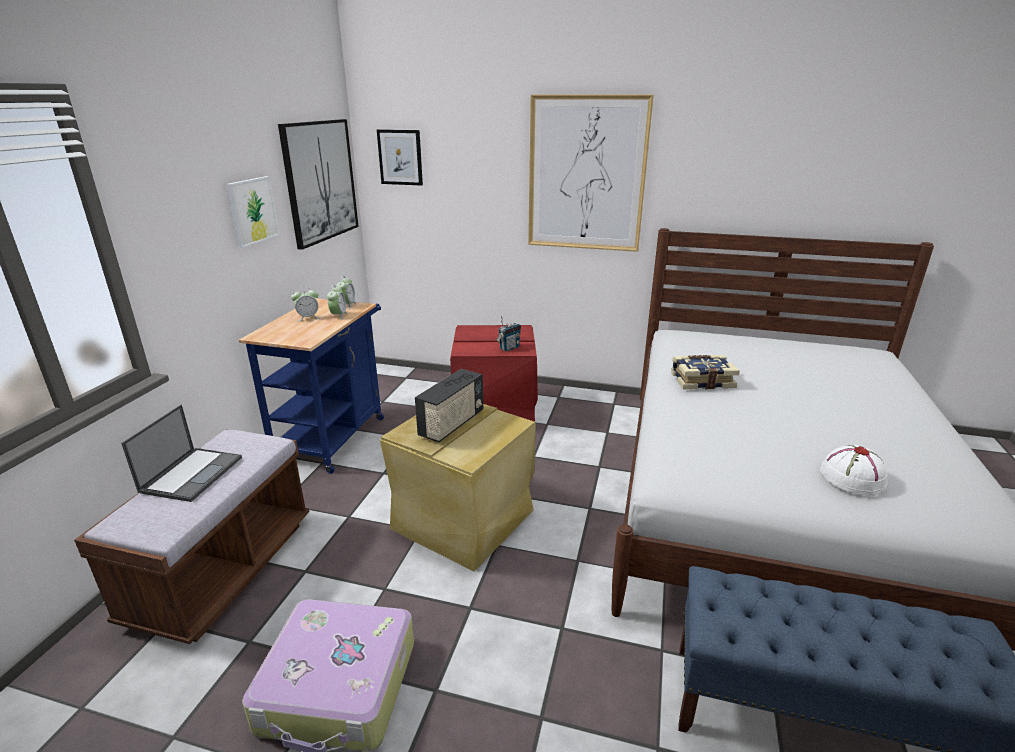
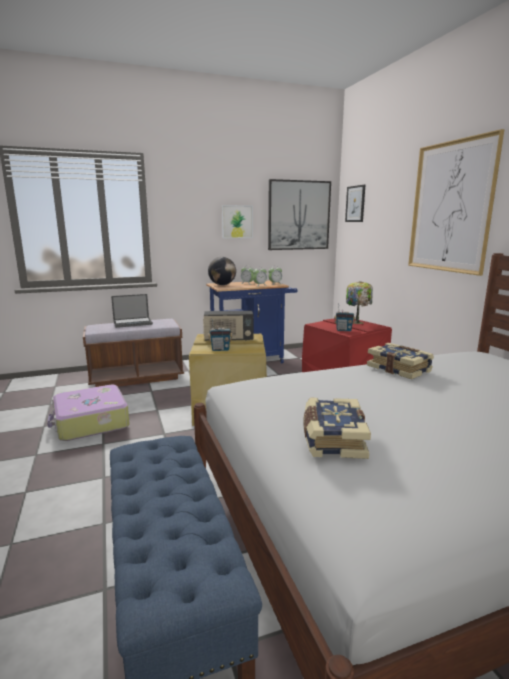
camera: 55 degrees right, 10 degrees down
white hat [820,445,887,496] -> book [303,398,371,459]
none -> globe [208,257,236,285]
none -> radio [208,318,233,351]
none -> table lamp [346,281,373,324]

